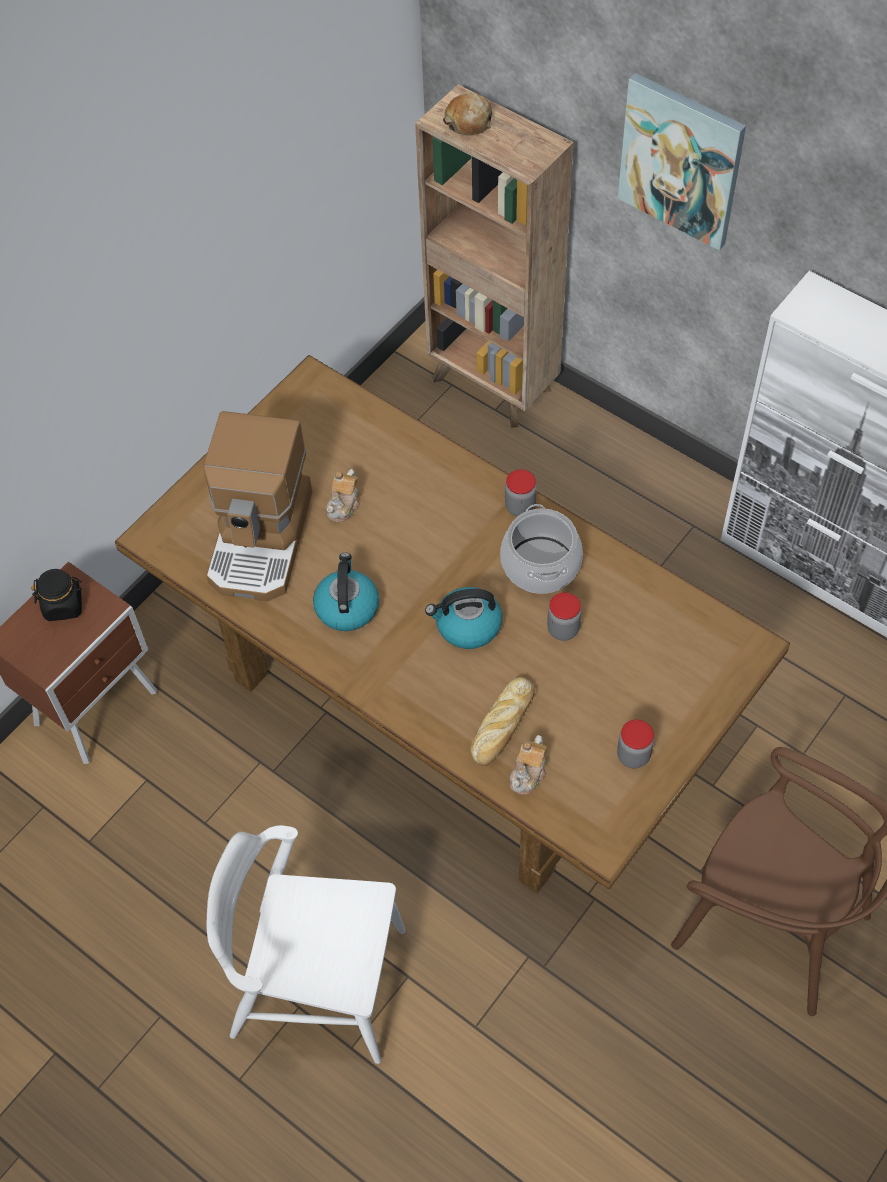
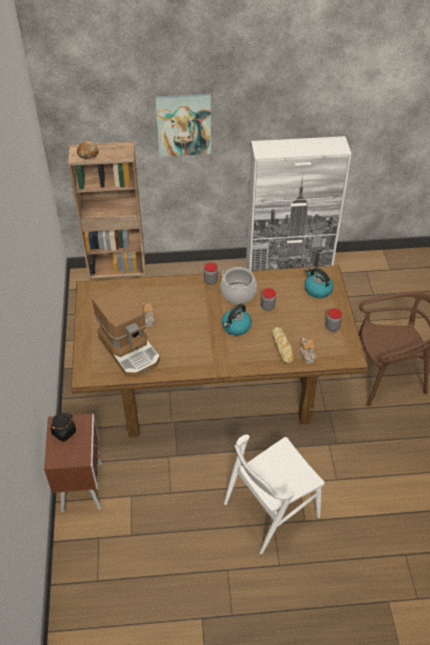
camera: 45 degrees left, 10 degrees down
kettle [313,553,379,631] -> kettle moved to [305,268,333,298]

